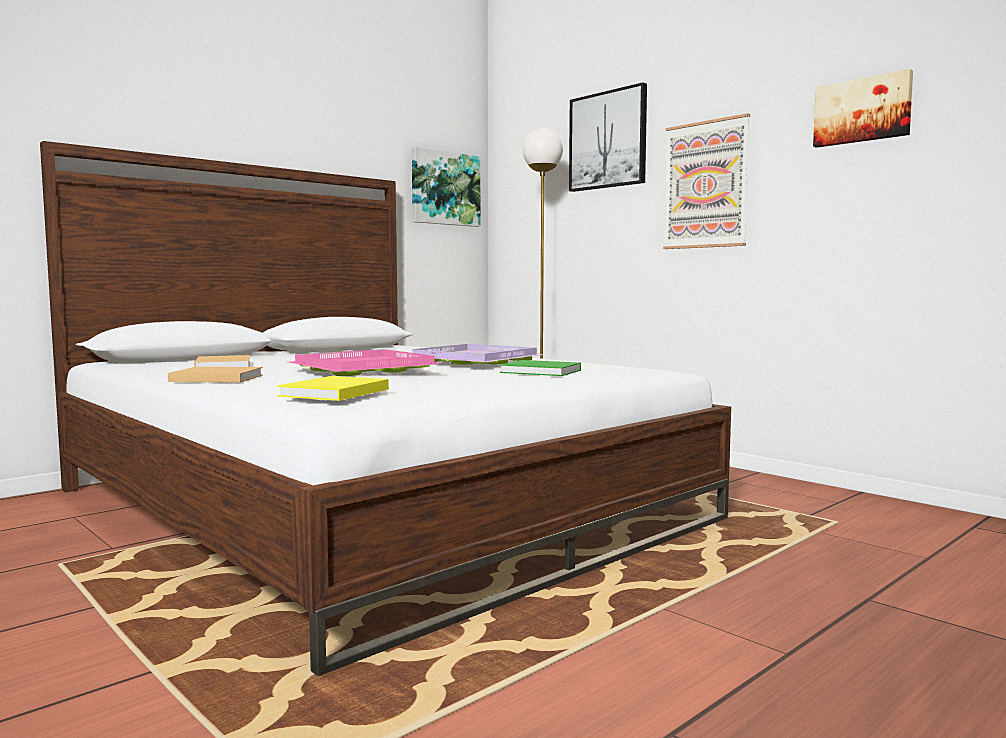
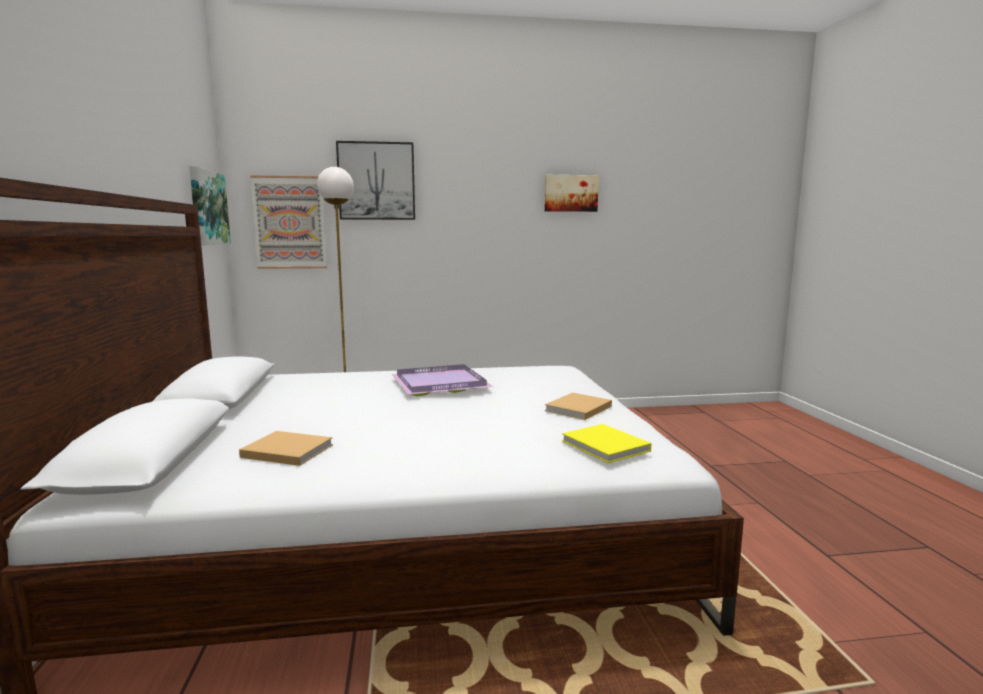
camera: 55 degrees left, 5 degrees up
beige book [168,367,263,383] -> beige book moved to [545,393,612,420]
pink tray [289,349,442,376] -> none
green book [500,360,581,376] -> none
picture [663,113,750,249] -> picture moved to [250,175,327,269]

